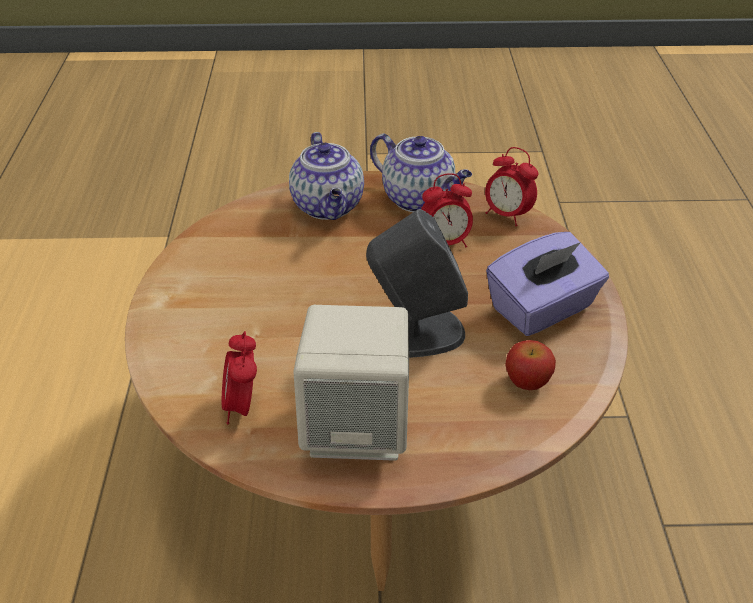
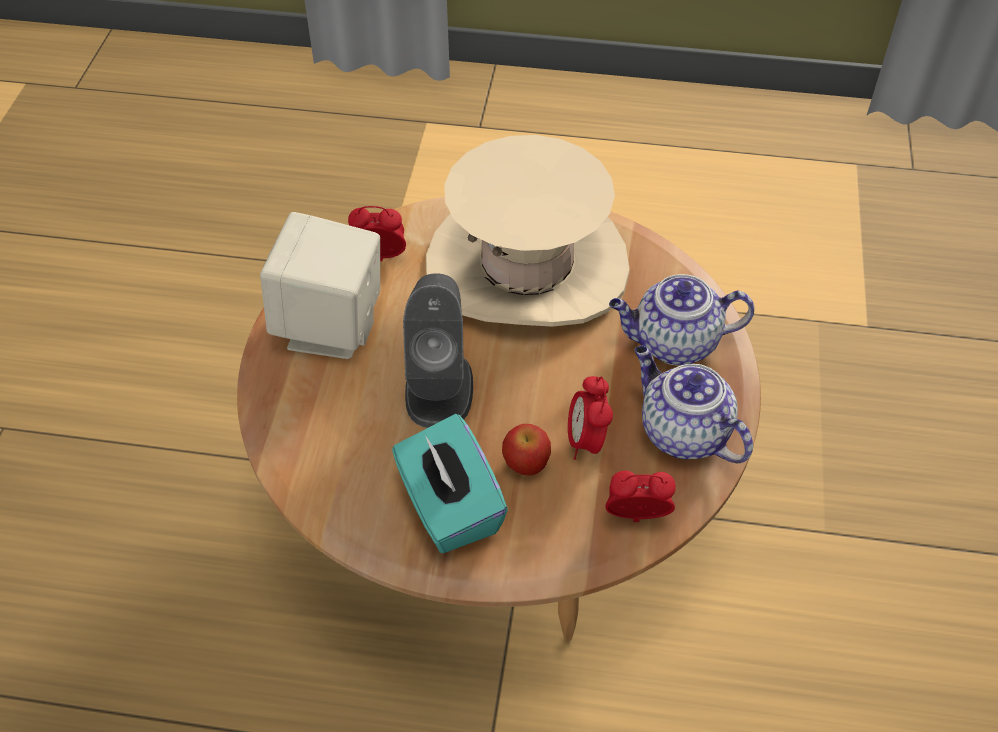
camera: 100 degrees right, 10 degrees up
teapot [370,134,472,212] -> teapot turned 90 degrees clockwise [634,346,753,463]
alarm clock [485,147,538,226] -> alarm clock turned 45 degrees clockwise [605,471,676,522]
purple tissue box [486,232,609,336] -> turquoise tissue box [392,414,508,553]
apple [505,340,556,390] -> apple moved to [502,424,551,476]
none -> beige hat [426,135,630,327]

